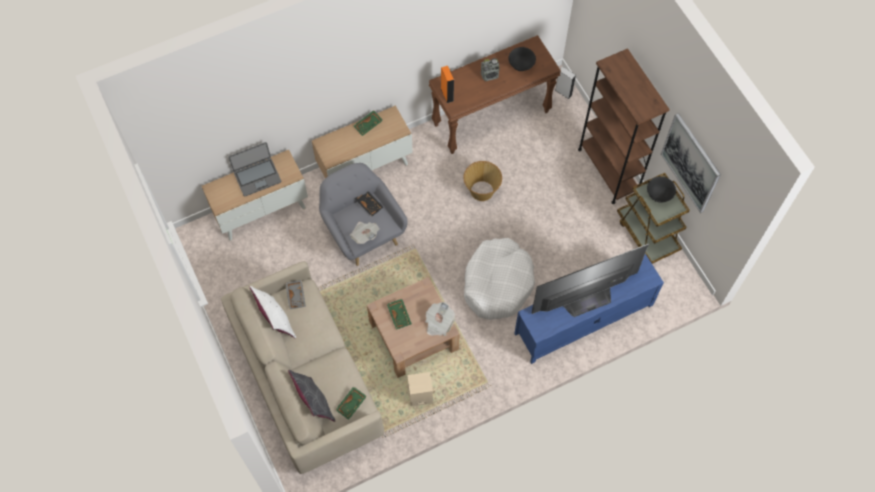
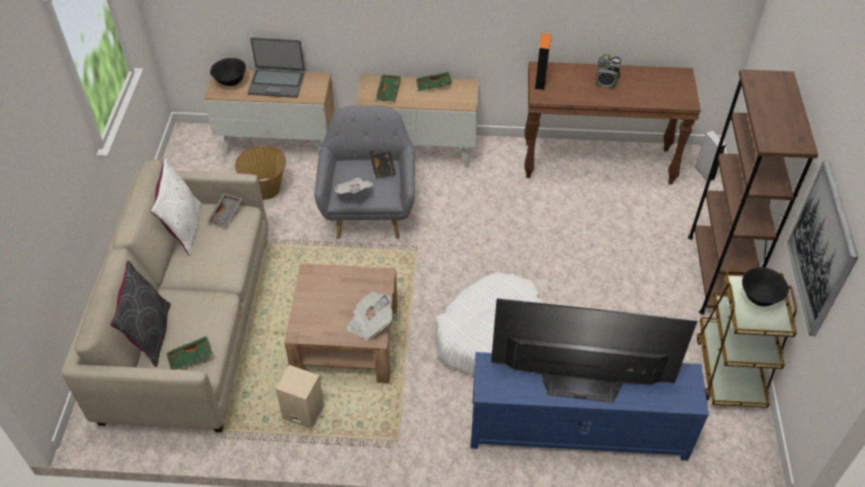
camera: 30 degrees right, 15 degrees down
green tray [387,299,412,330] -> green tray moved to [375,74,401,101]
basket [464,161,502,201] -> basket moved to [235,146,286,200]
black bowl [508,47,536,71] -> black bowl moved to [210,58,246,86]

